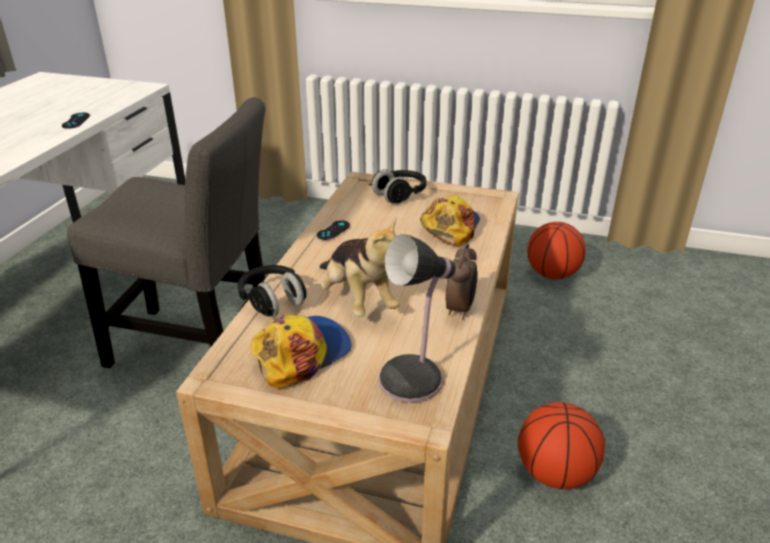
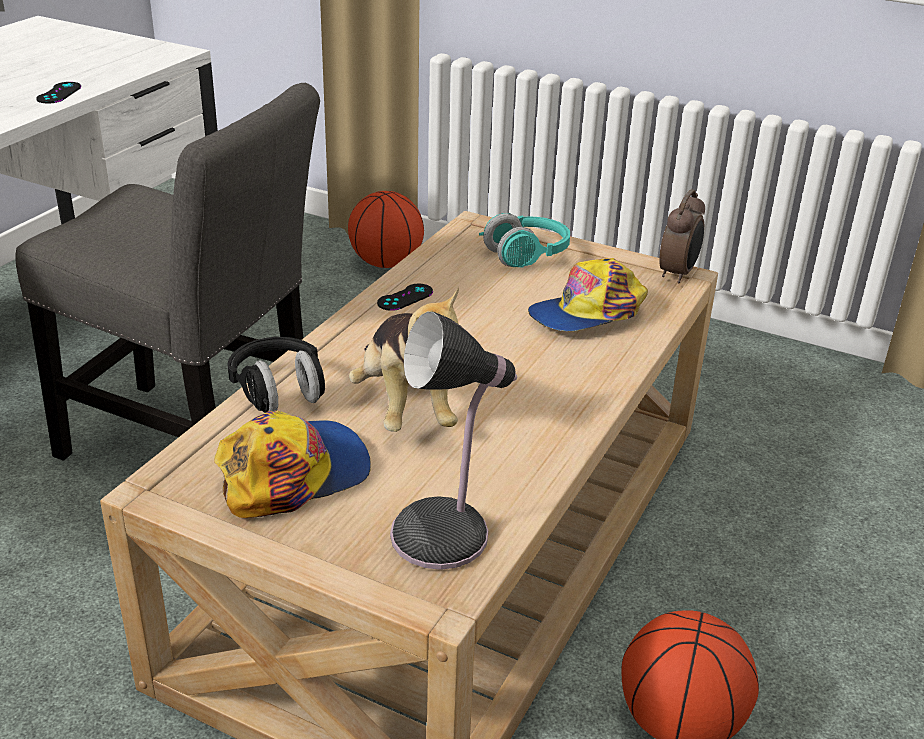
camera: 10 degrees right, 0 degrees up
black headphones [369,169,427,203] -> turquoise headphones [479,213,570,268]
cap [420,196,480,246] -> cap turned 150 degrees counterclockwise [528,258,648,331]
alarm clock [445,243,478,320] -> alarm clock moved to [659,189,705,283]
basketball [527,222,586,279] -> basketball moved to [348,191,424,268]

